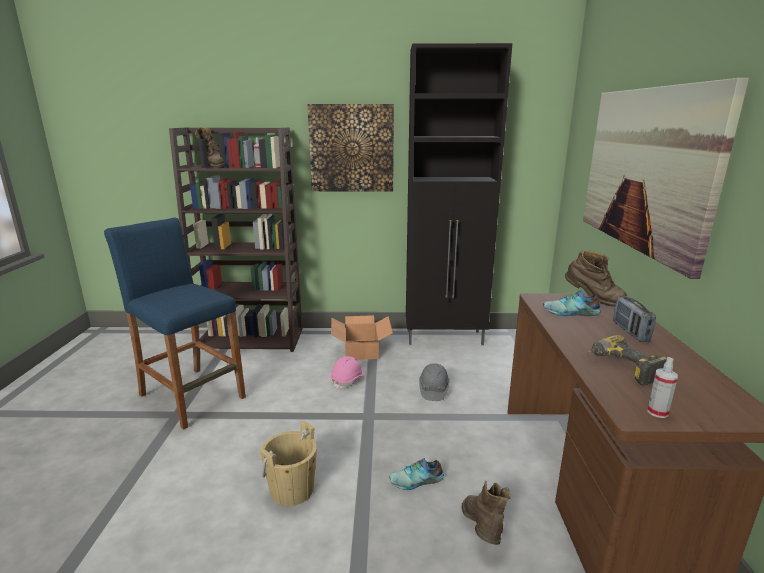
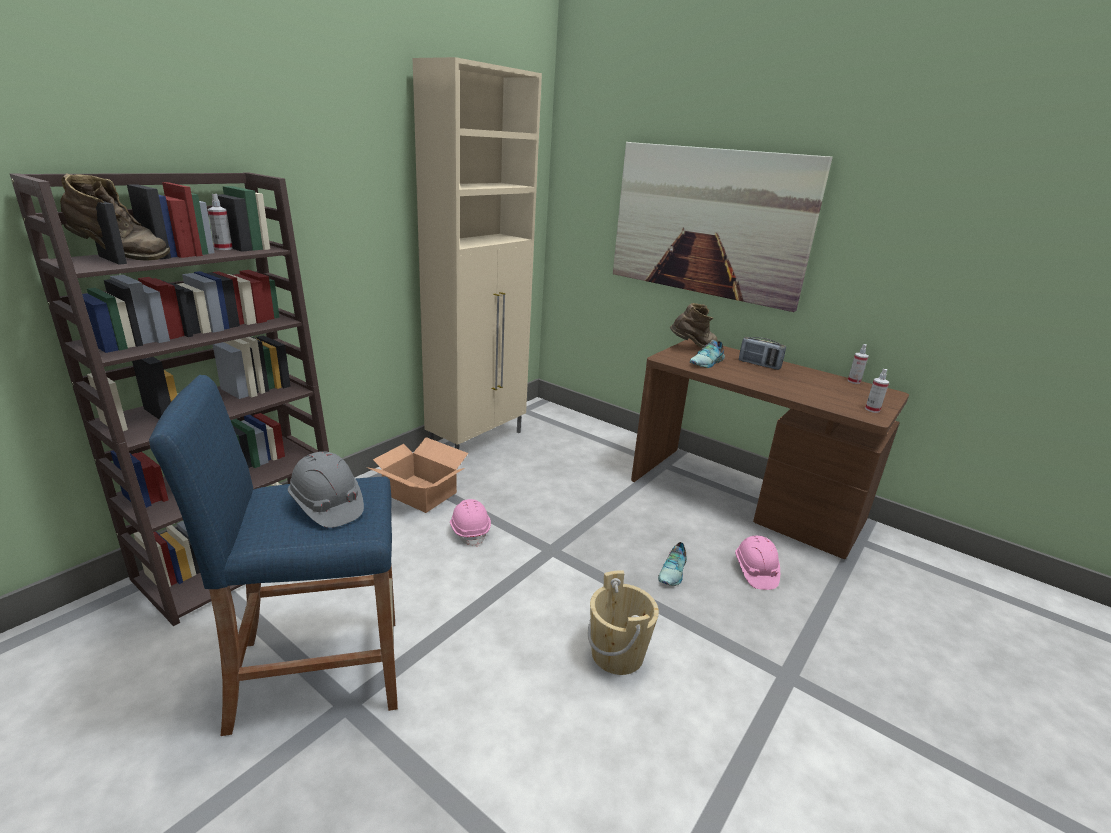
camera: 55 degrees left, 5 degrees up
picture [307,104,394,191] -> none
black cabinet [406,43,513,345] -> beige cabinet [413,57,542,450]
grey hard hat [419,363,450,401] -> grey hard hat moved to [288,451,364,528]
brown boot [462,480,511,545] -> pink hard hat [735,536,780,590]
power drill [585,335,667,385] -> none
none -> spray bottle [848,344,869,384]

